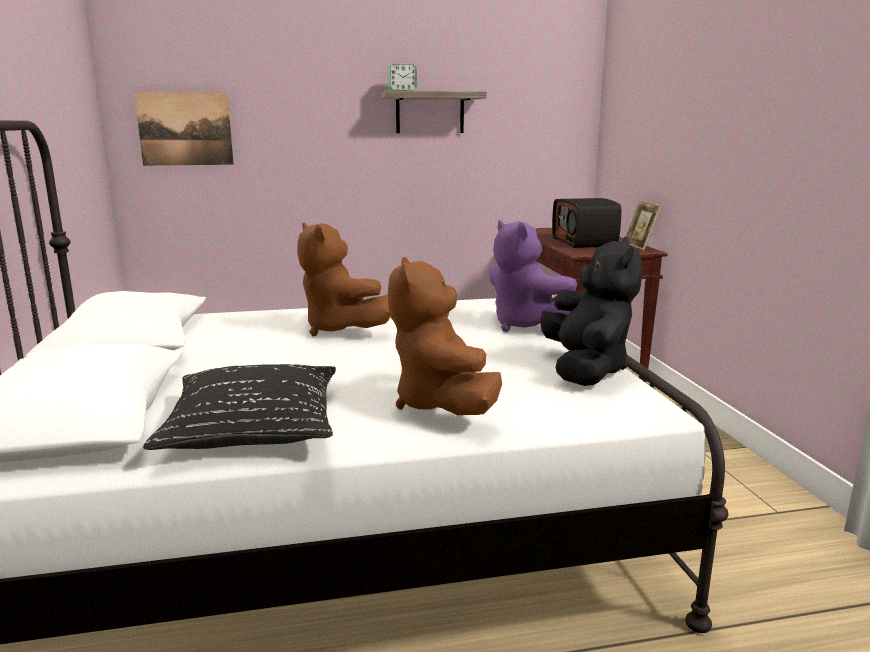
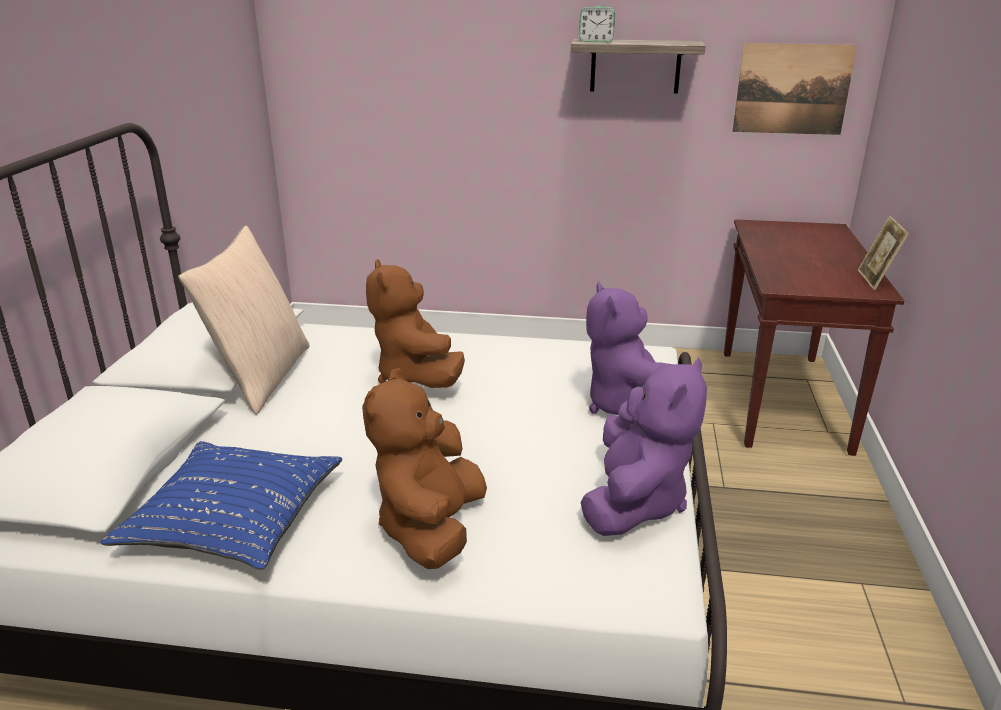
camera: 20 degrees right, 10 degrees up
picture [134,92,234,166] -> picture moved to [732,43,857,135]
black pillow [143,364,336,450] -> blue pillow [101,441,342,570]
black plush toy [540,237,643,386] -> purple plush toy [581,357,707,536]
radio [552,198,621,248] -> none
none -> beige pillow [178,226,310,415]

